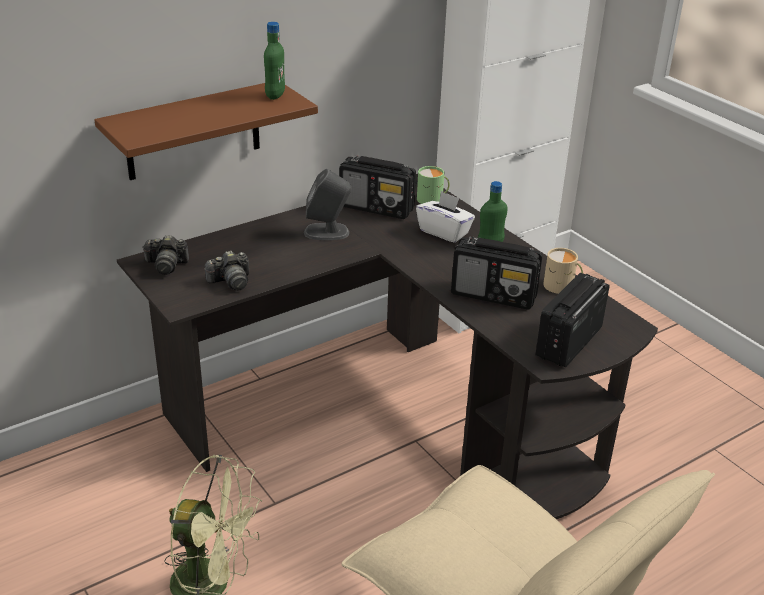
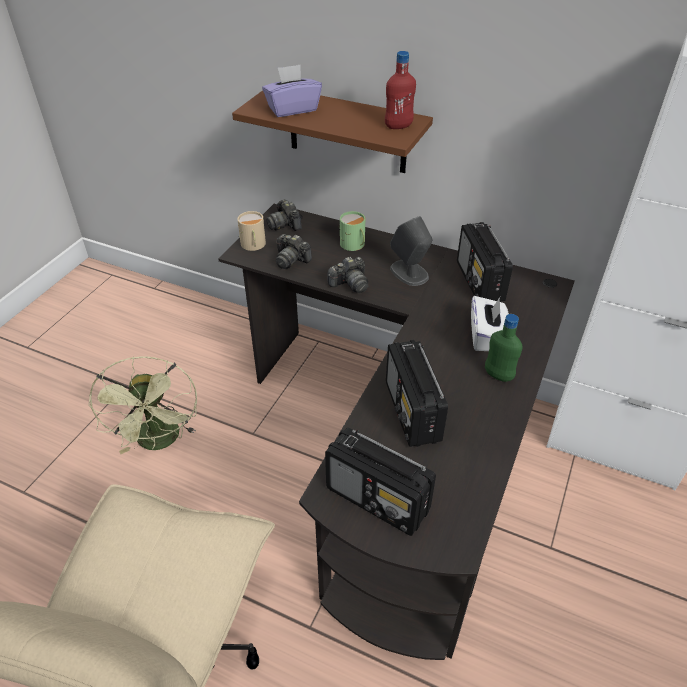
camera: 60 degrees right, 10 degrees up
green bottle [264,22,285,100] -> red bottle [385,51,416,129]
green mug [417,166,450,204] -> green mug moved to [340,211,365,251]
radio [536,273,610,368] -> radio turned 150 degrees counterclockwise [325,428,436,536]
beige mug [543,248,583,294] -> beige mug moved to [237,211,266,251]
none -> purple tissue box [262,65,322,117]
none -> camera [328,256,368,293]

